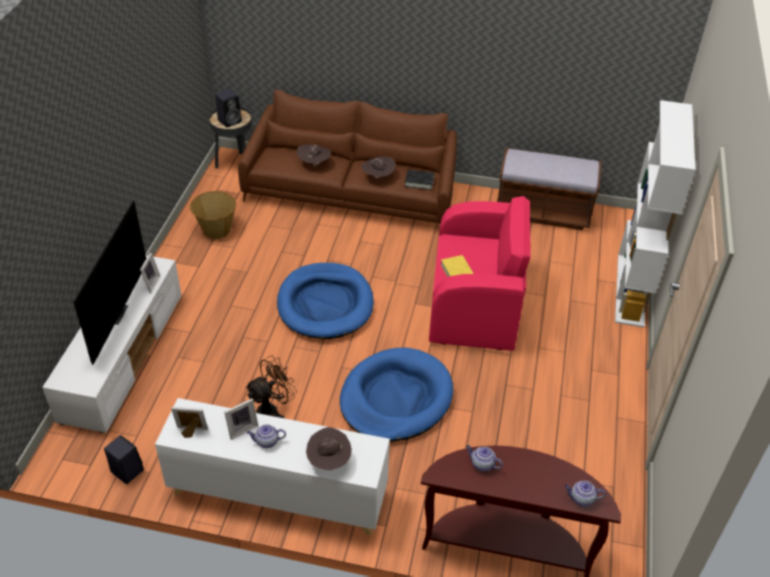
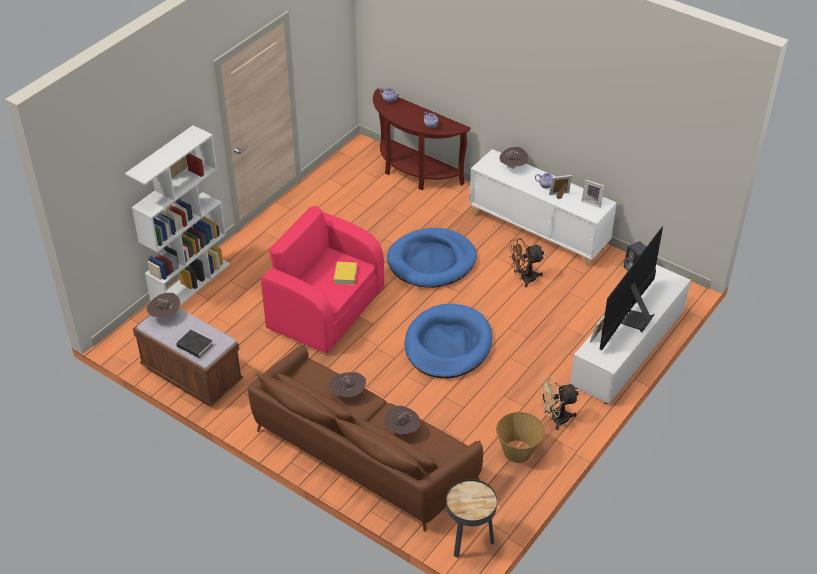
camera: 155 degrees left, 0 degrees up
black speaker [215,89,242,127] -> none
black book [405,170,434,190] -> black book moved to [176,330,213,358]
none -> brown hat [146,293,180,318]
none -> beige fan [539,376,579,430]

